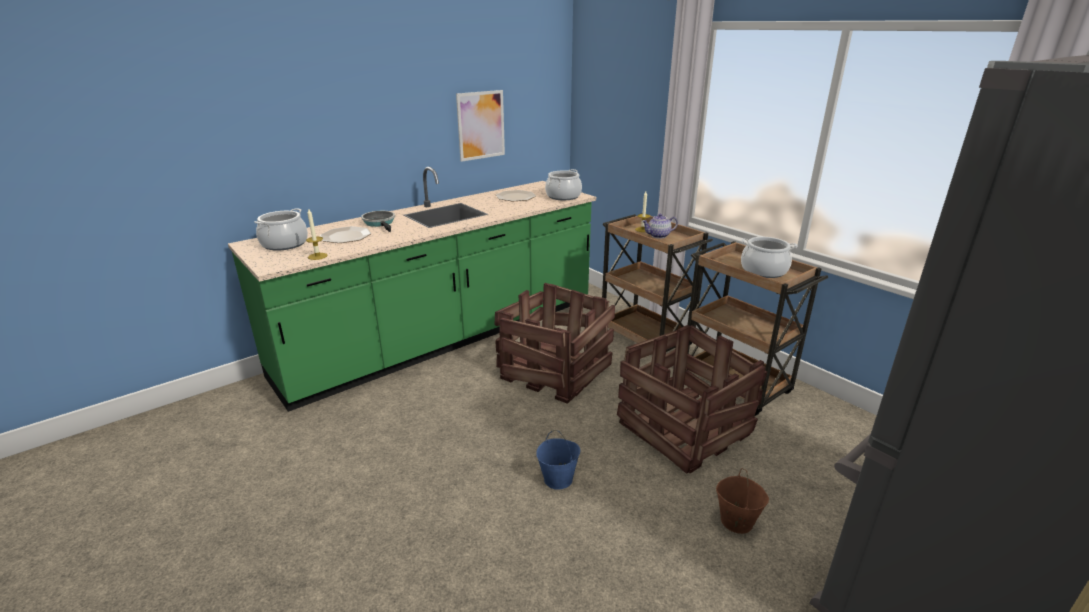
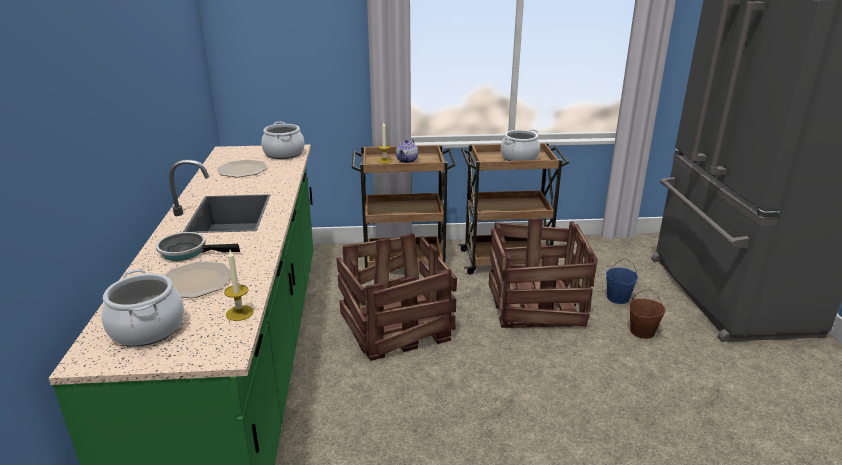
camera: 55 degrees left, 0 degrees up
picture [456,90,505,162] -> none
blue bucket [536,430,581,490] -> blue bucket moved to [606,258,638,304]

